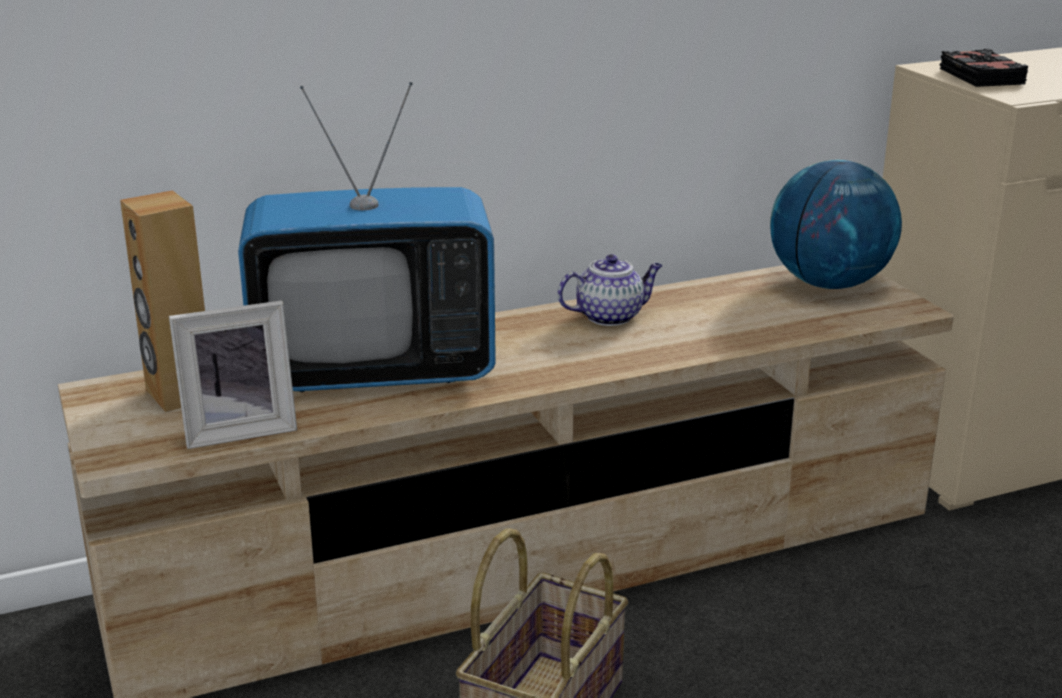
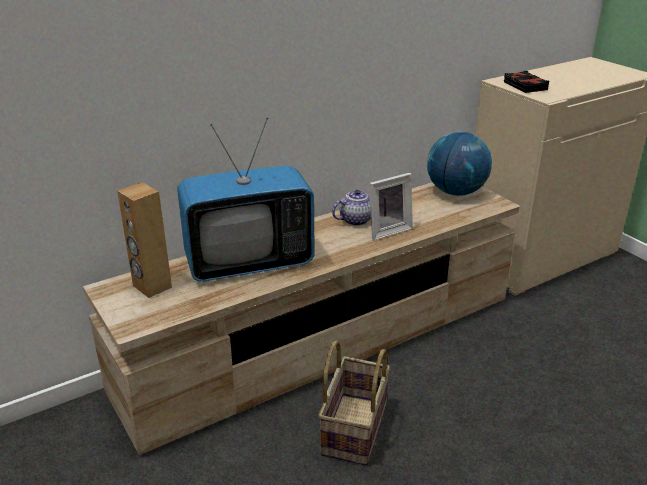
camera: 10 degrees left, 5 degrees up
picture frame [169,300,297,449] -> picture frame moved to [369,173,413,240]

